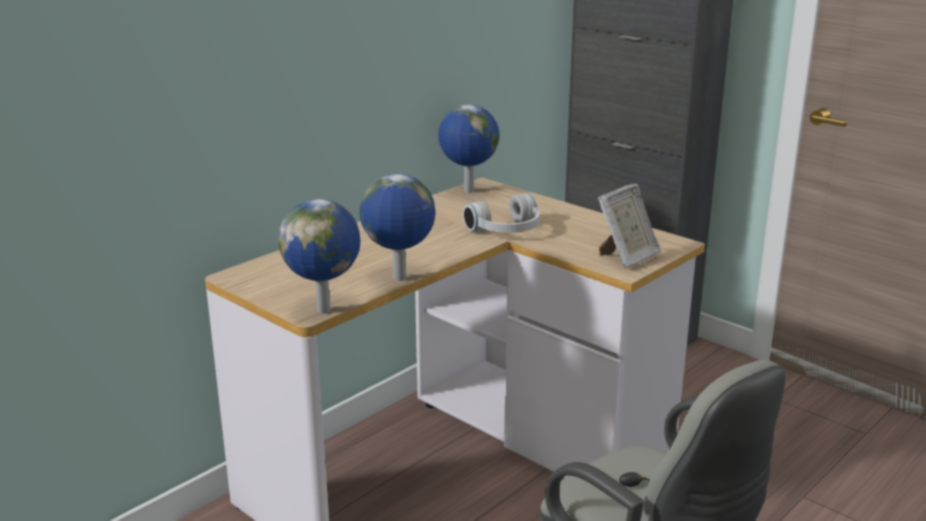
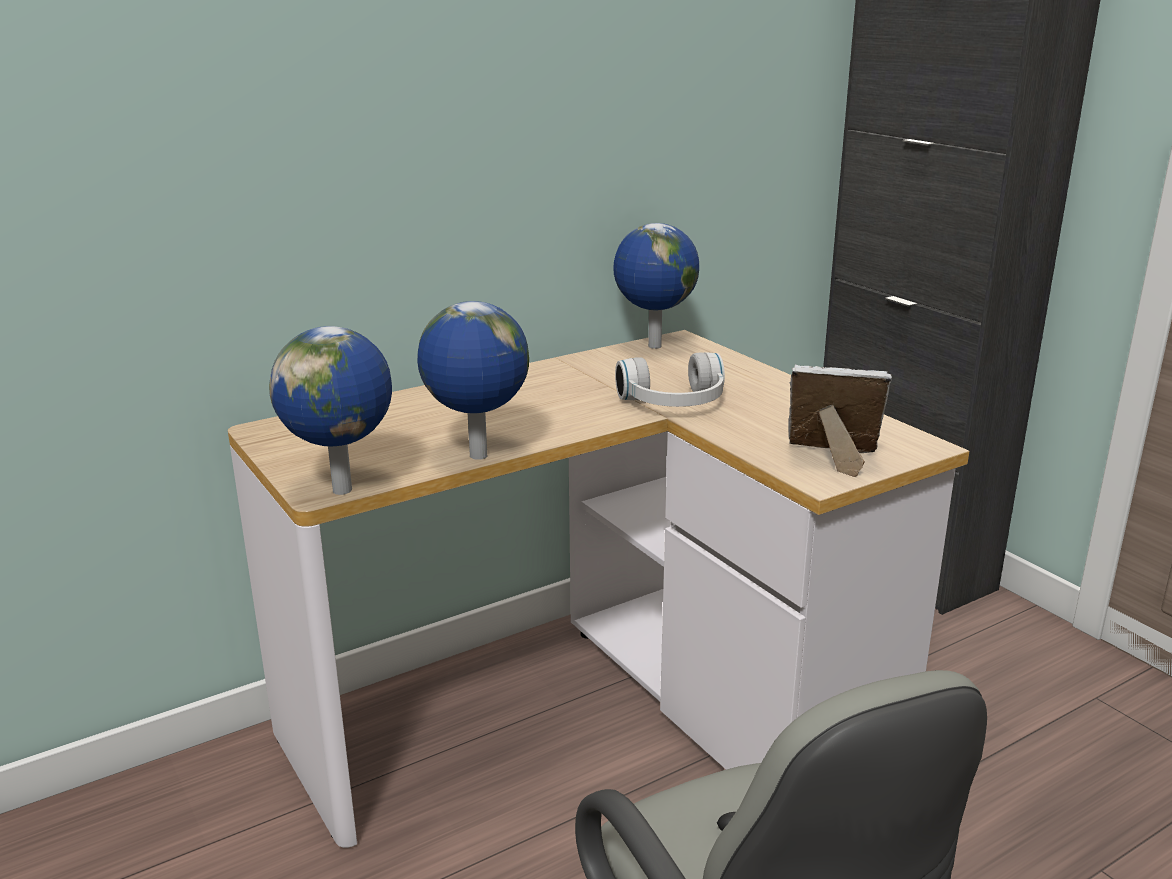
camera: 15 degrees right, 0 degrees up
picture frame [598,184,661,269] -> picture frame turned 135 degrees counterclockwise [788,365,892,477]

